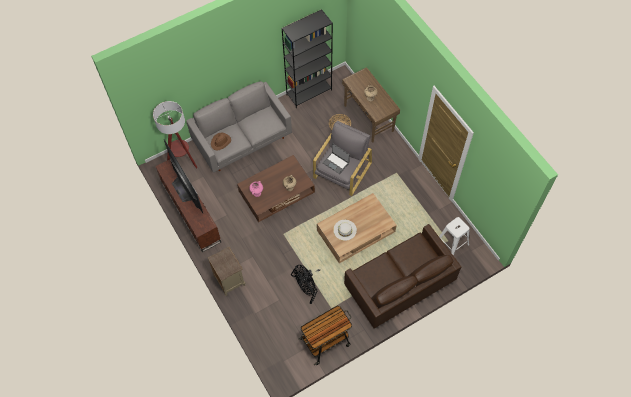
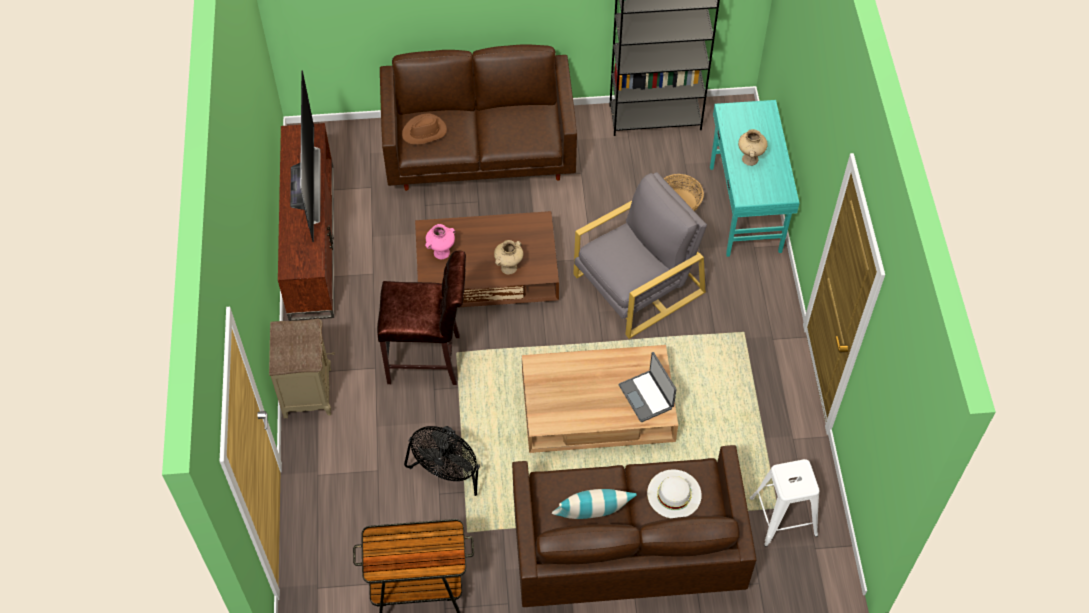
camera: 25 degrees right, 5 degrees down
floor lamp [153,101,198,168] -> none
grey sofa [186,81,292,173] -> brown sofa [380,44,577,191]
black fan [291,265,320,304] -> black fan turned 60 degrees counterclockwise [404,426,480,496]
laptop [323,144,350,174] -> laptop moved to [619,352,677,422]
white hat [333,220,357,241] -> white hat moved to [647,469,702,518]
brown console table [342,67,400,143] -> turquoise console table [710,100,799,257]
none -> brown stool [377,251,466,385]
none -> pillow [552,489,637,519]

